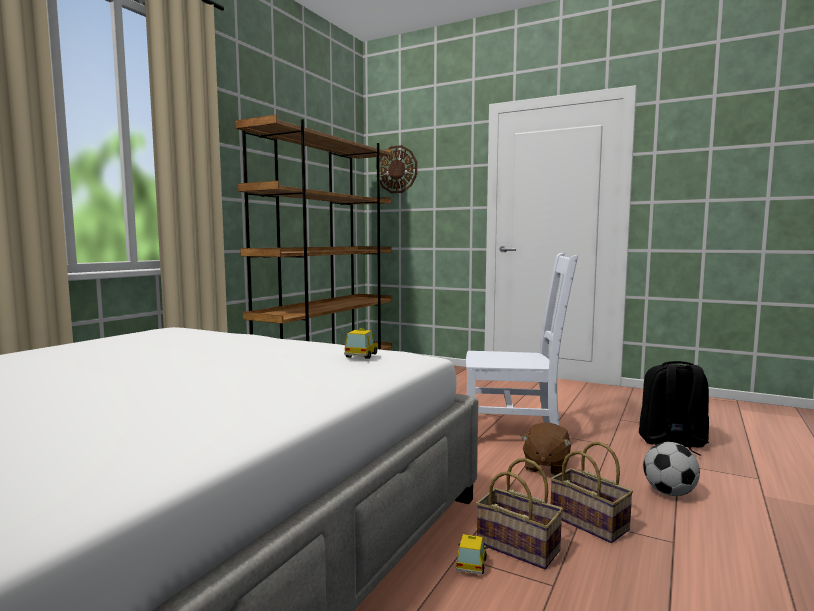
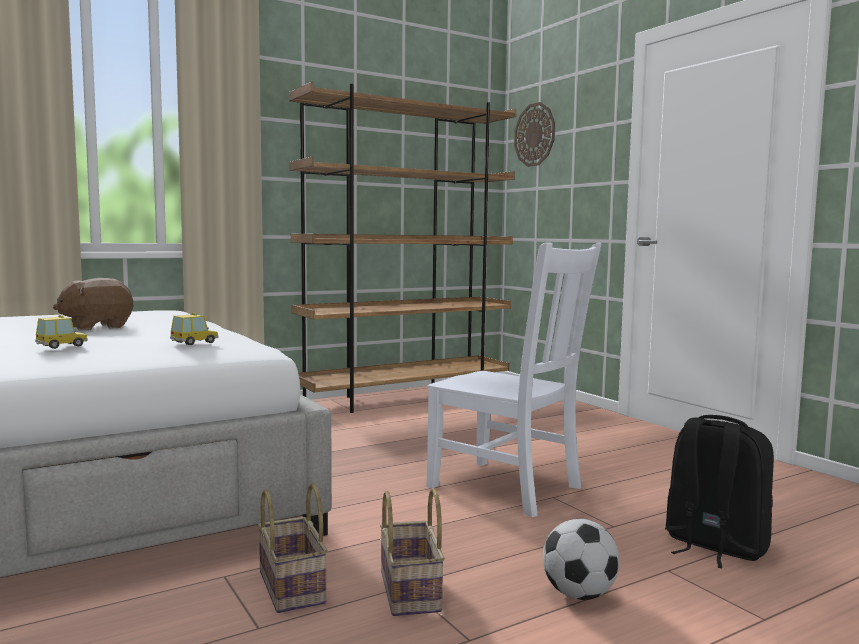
camera: 30 degrees right, 0 degrees up
toy car [456,534,488,575] -> toy car moved to [35,315,88,349]
brown plush toy [521,422,572,475] -> brown plush toy moved to [53,278,133,331]

